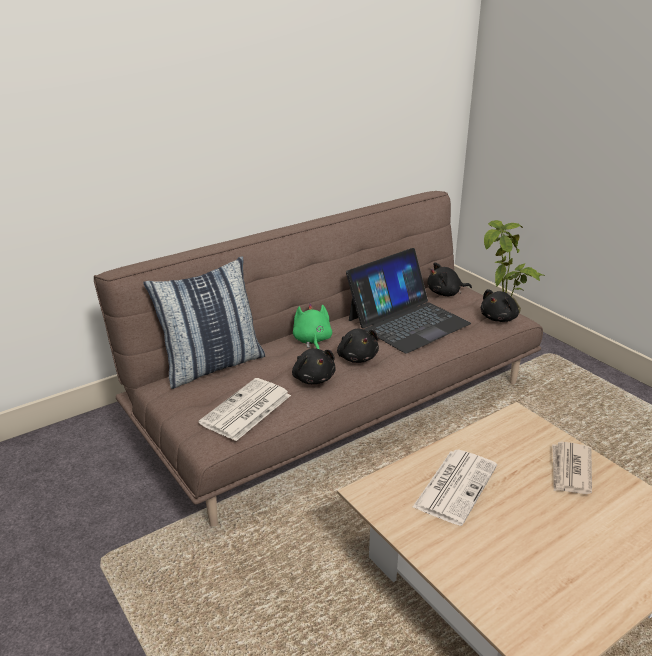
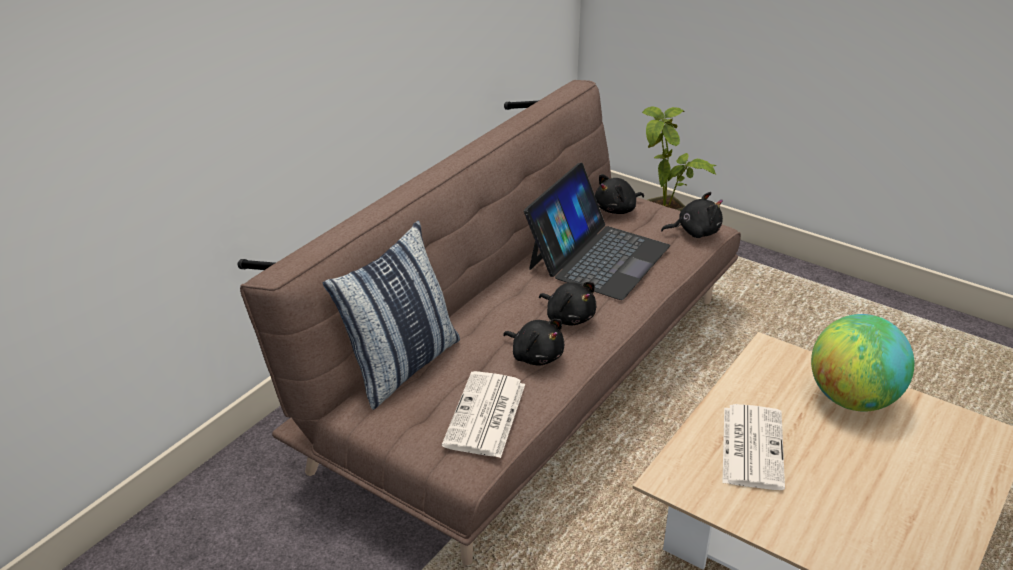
camera: 20 degrees left, 5 degrees up
green plush toy [293,304,332,349] -> none
black plush toy [481,289,519,322] -> black plush toy turned 120 degrees counterclockwise [661,192,723,238]
newspaper [552,442,592,494] -> globe [811,314,914,411]

